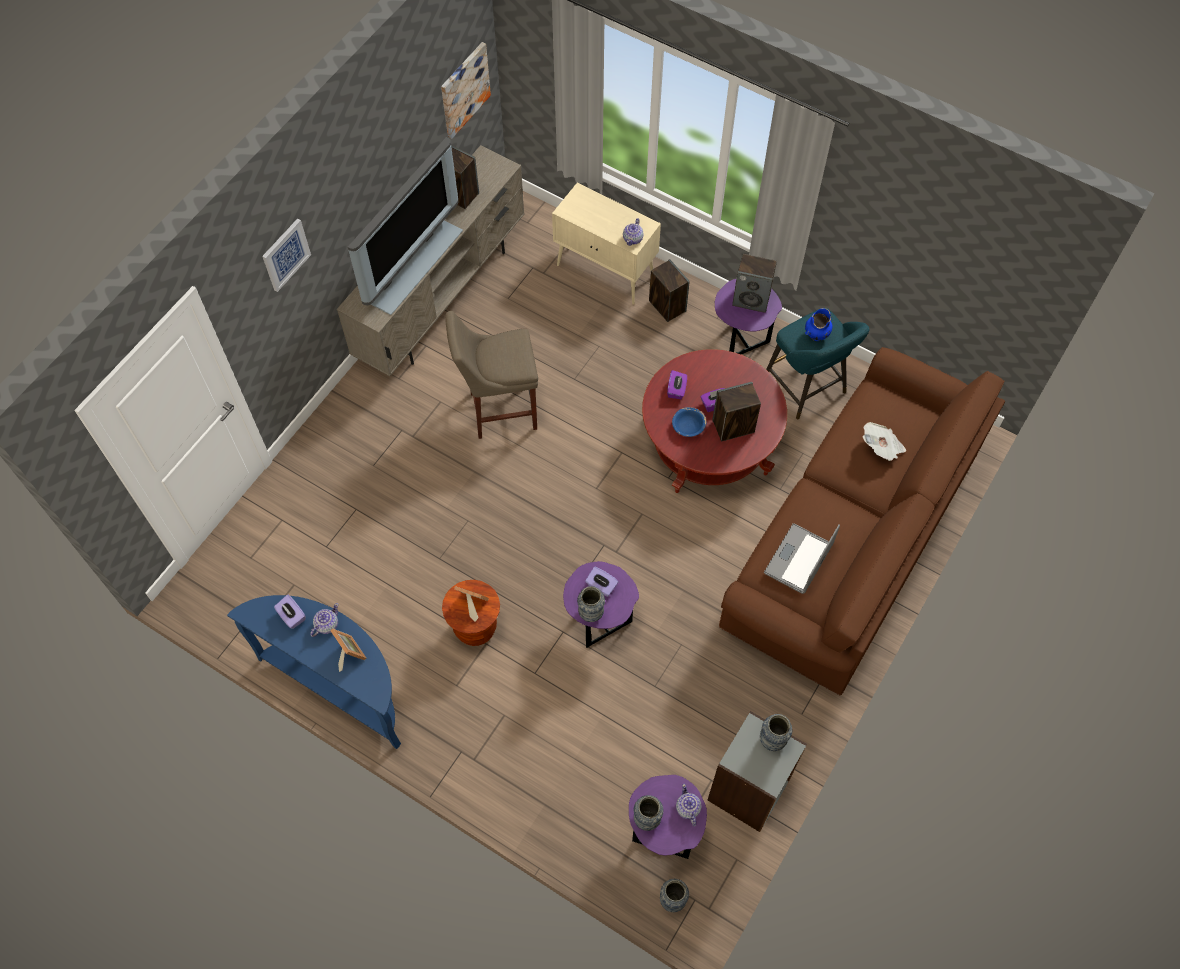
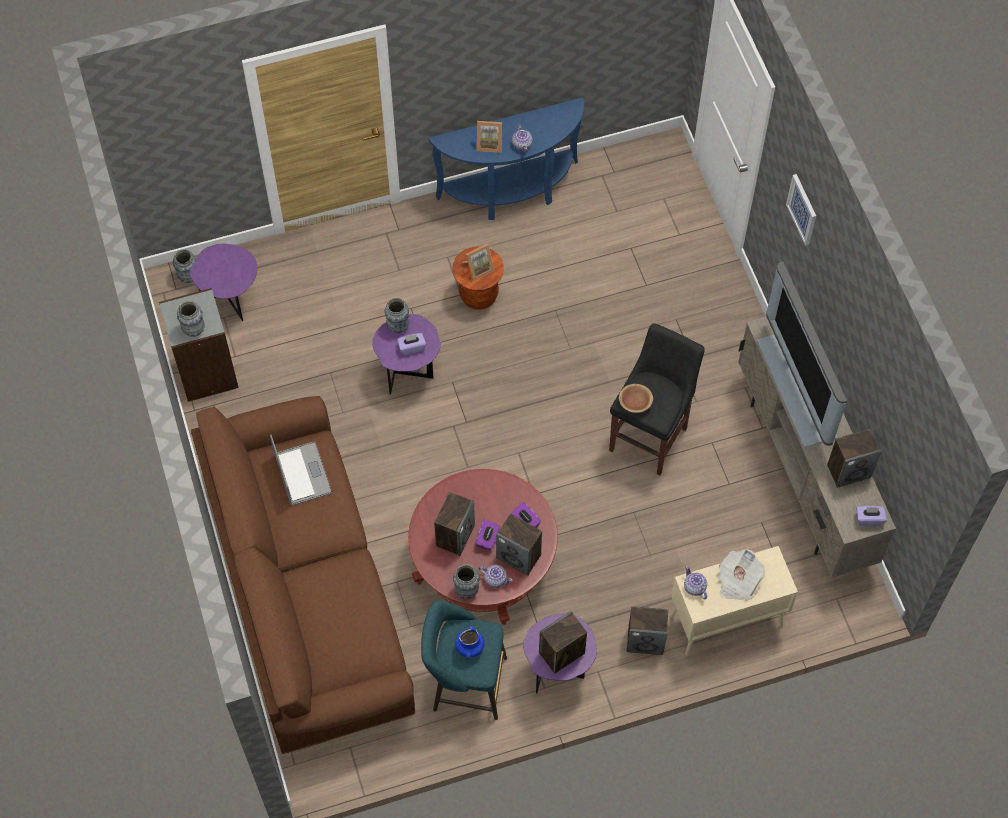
camera: 130 degrees right, 0 degrees up
purple tissue box [274,594,306,629] -> purple tissue box moved to [856,506,887,526]
picture [441,42,491,139] -> none
beige stool [445,311,538,439] -> black stool [609,323,705,475]
vase [634,795,664,831] -> vase moved to [453,564,480,599]
blue bowl [672,407,706,437] -> none
teapot [676,784,702,826] -> teapot moved to [478,565,513,588]
newspaper [862,422,906,461] -> newspaper moved to [718,549,765,601]
none -> speaker [496,514,542,576]
none -> brown bowl [619,384,653,413]

